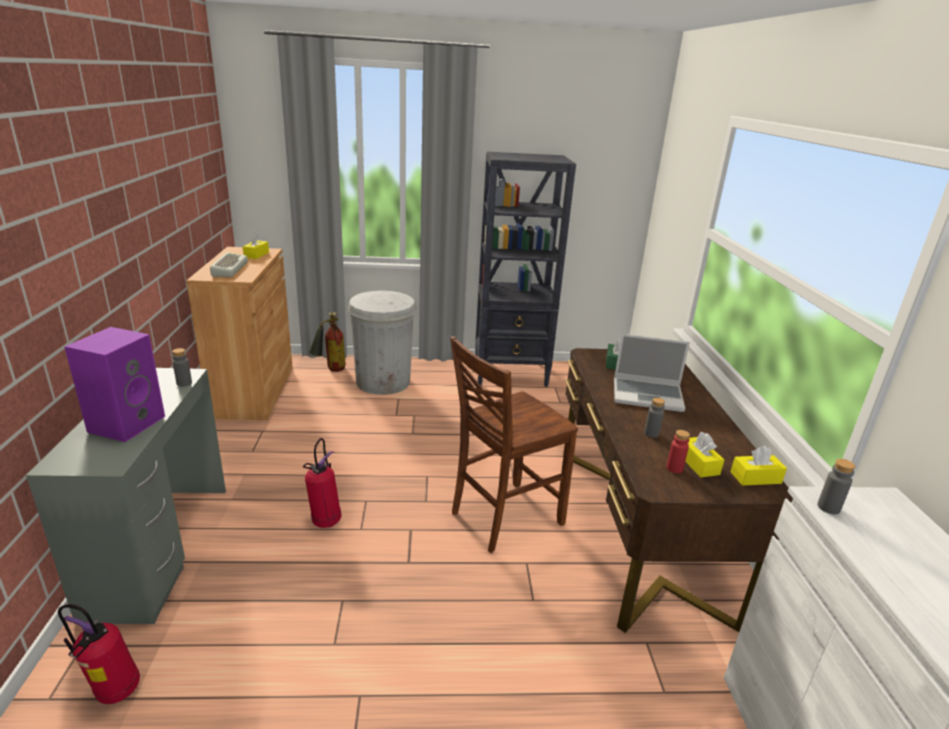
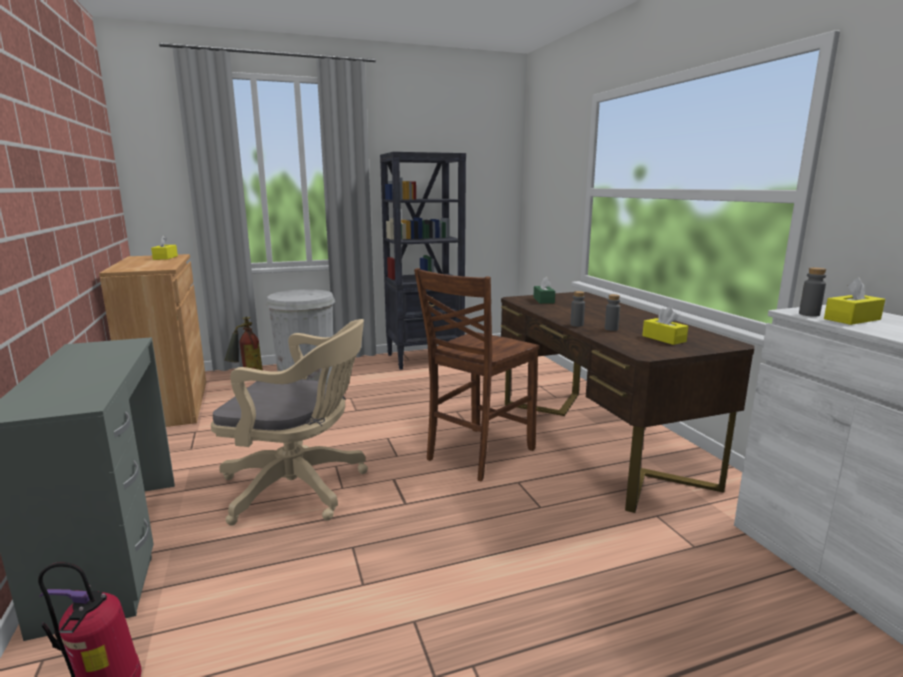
camera: 15 degrees left, 10 degrees down
purple speaker [64,327,165,442] -> none
grey bottle [172,348,192,387] -> grey bottle moved to [570,291,585,327]
keyboard [210,252,248,277] -> none
fire extinguisher [303,438,341,528] -> beige office chair [211,319,368,526]
laptop [614,334,690,412] -> none
red bottle [666,430,690,473] -> none
yellow tissue box [731,446,787,486] -> yellow tissue box moved to [824,277,885,325]

